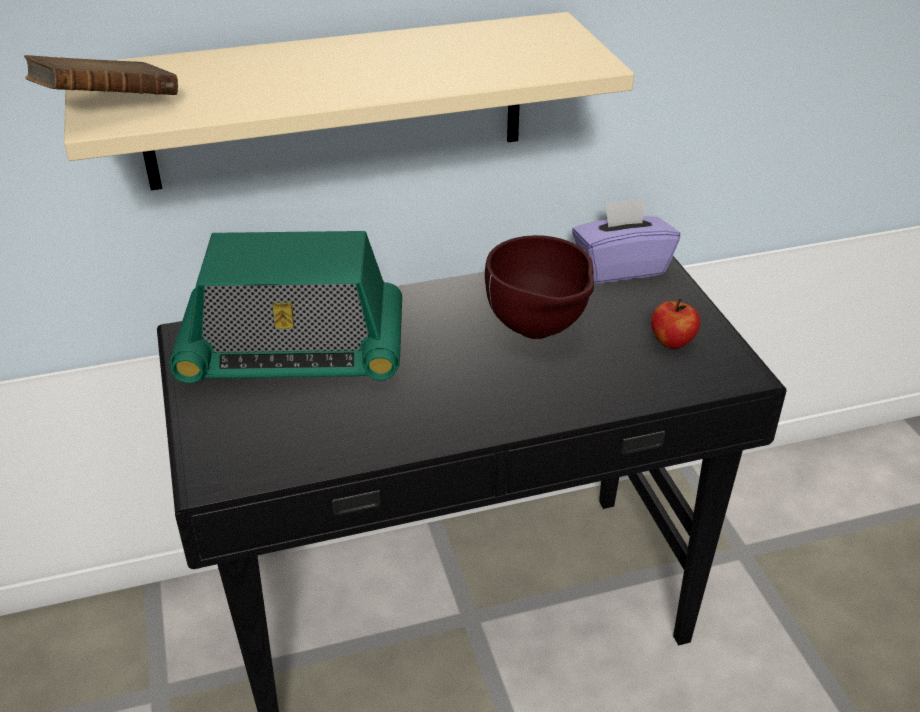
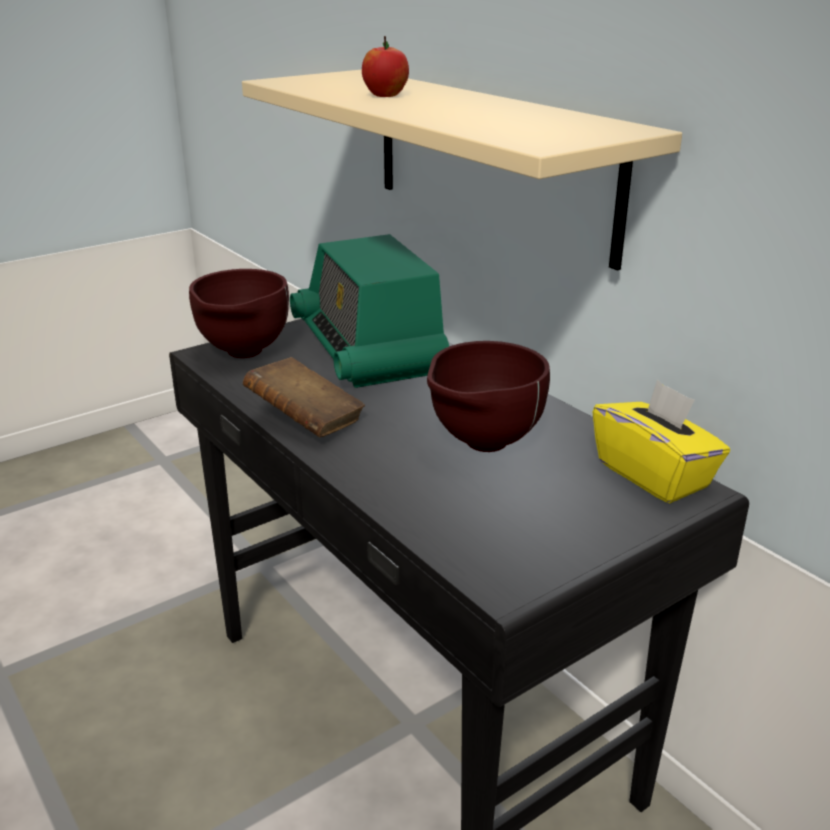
camera: 70 degrees right, 10 degrees down
brown book [24,55,178,95] -> brown book moved to [243,357,365,437]
purple tissue box [572,198,680,283] -> yellow tissue box [593,380,730,503]
apple [651,299,700,349] -> apple moved to [362,36,409,97]
none -> brown bowl [189,269,289,358]

